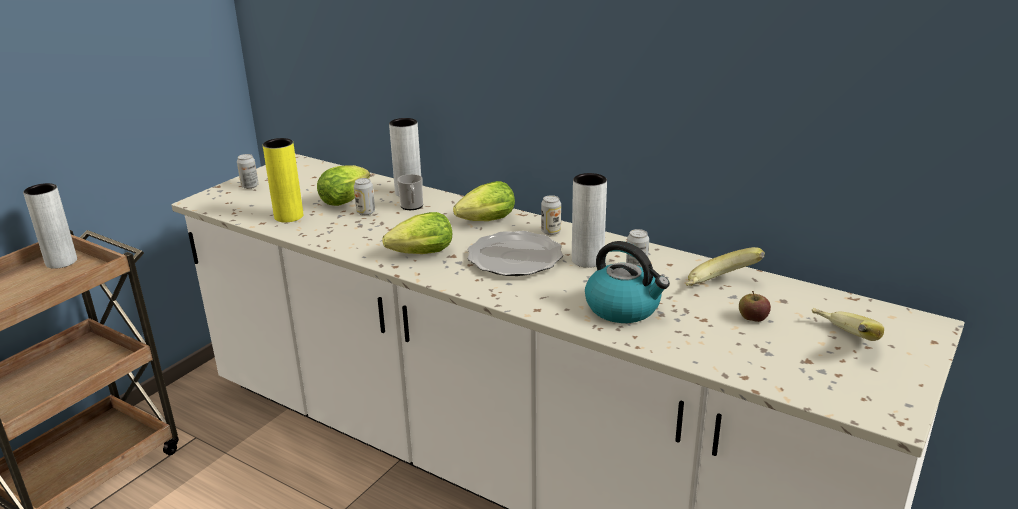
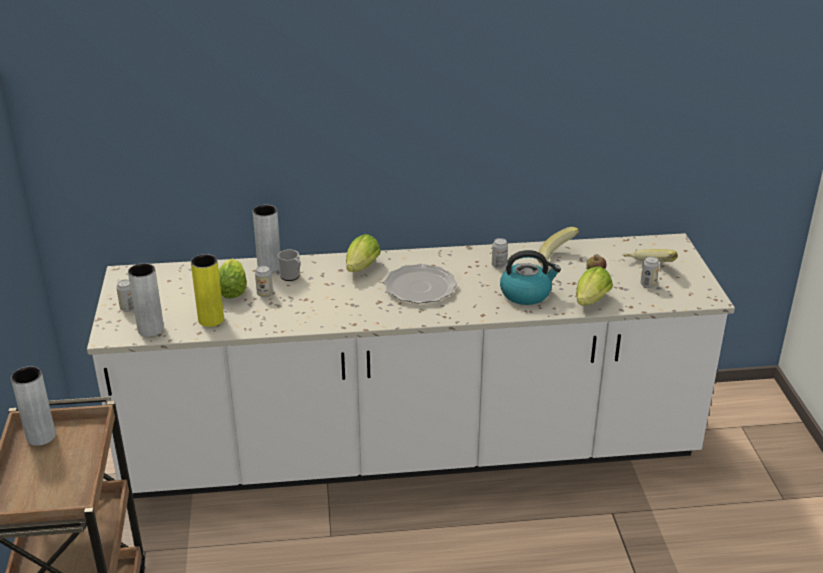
camera: 40 degrees left, 5 degrees up
lettuce [382,212,452,254] -> lettuce moved to [576,266,613,306]
can [541,195,561,235] -> can moved to [641,256,659,288]
grey vase [572,173,607,268] -> grey vase moved to [128,263,164,337]

